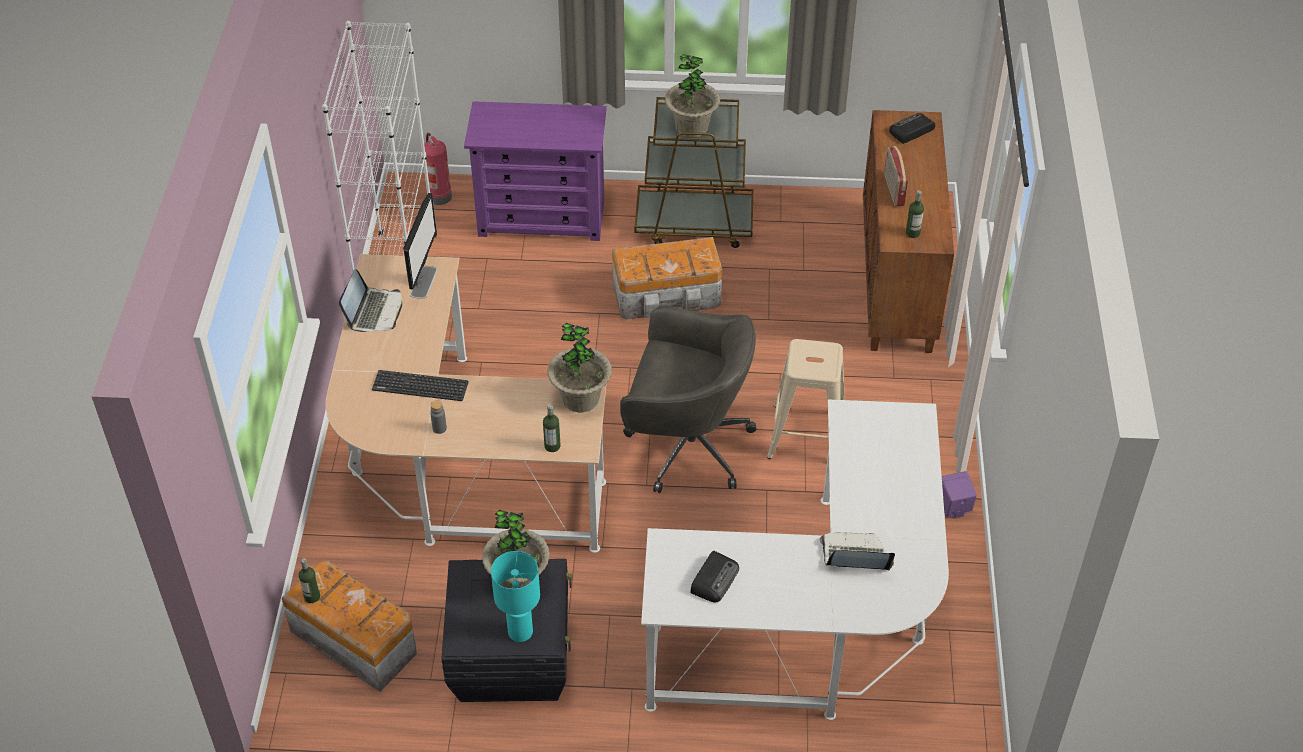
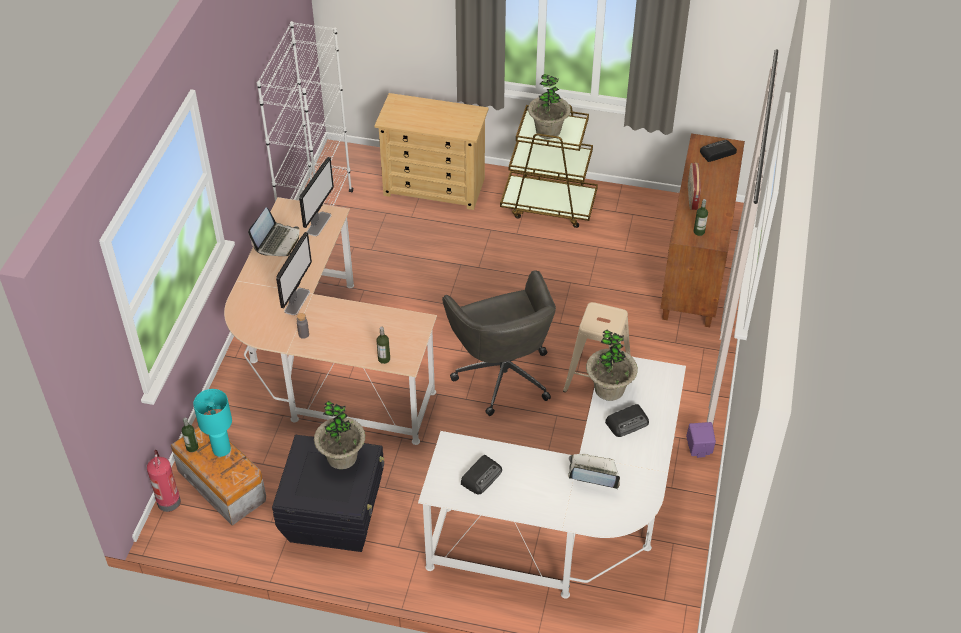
camera: 10 degrees right, 0 degrees up
keyboard [372,370,469,401] -> monitor [276,232,312,315]
fire extinguisher [424,133,452,205] -> fire extinguisher moved to [147,450,181,512]
purple dresser [464,101,607,241] -> beige dresser [374,93,489,210]
turquoise table lamp [491,551,540,642] -> turquoise table lamp moved to [193,389,232,457]
potted plant [547,323,612,412] -> potted plant moved to [586,330,638,401]
storage box [612,237,722,320] -> none
grey office chair [620,305,756,493] -> grey office chair turned 45 degrees clockwise [442,270,556,416]
none -> radio [605,404,649,437]

